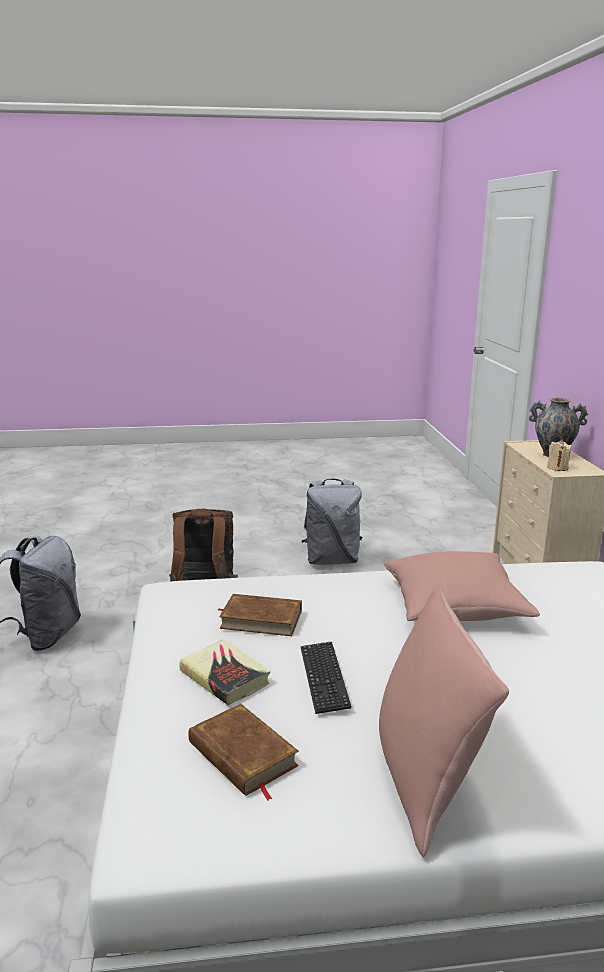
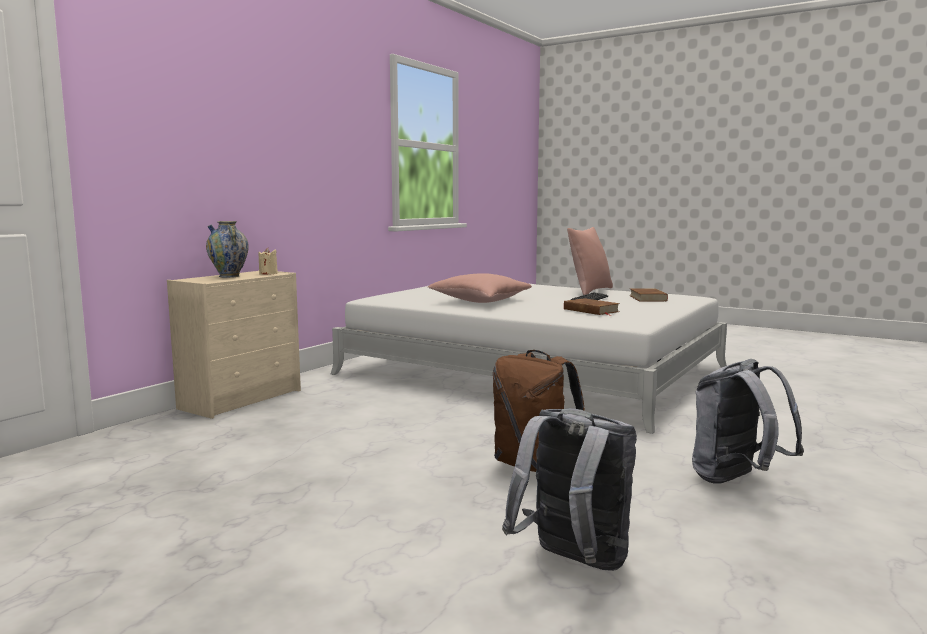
camera: 140 degrees left, 10 degrees down
book [180,639,270,705] -> none
grey backpack [302,479,362,565] -> grey backpack moved to [502,408,637,571]

